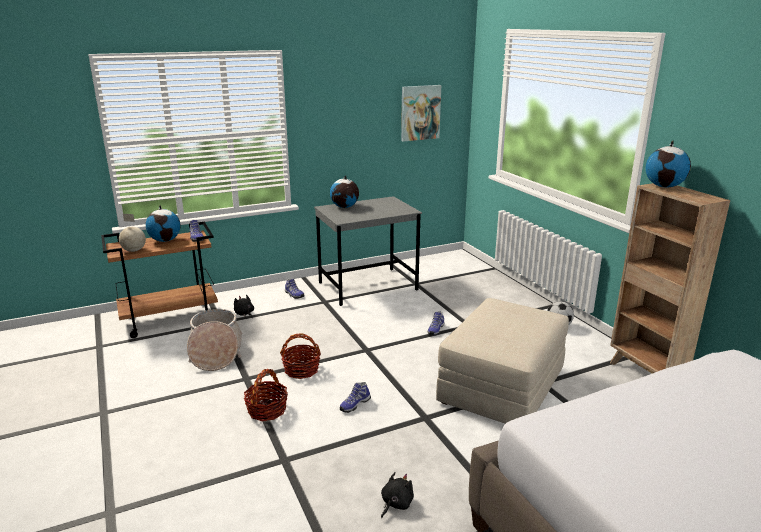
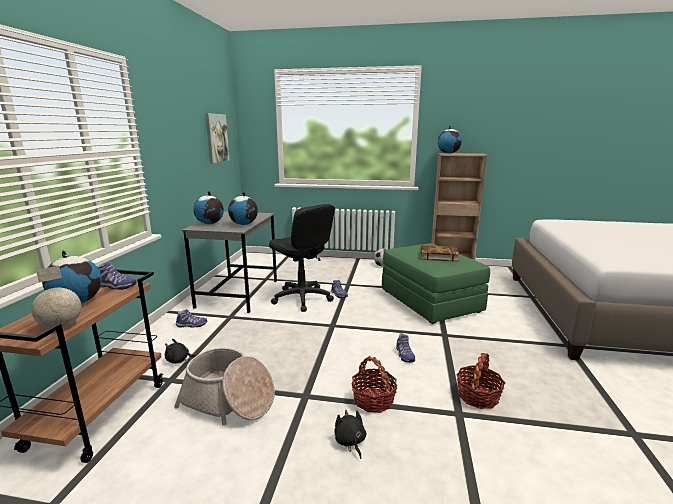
camera: 55 degrees left, 5 degrees down
basket [280,333,321,379] -> basket moved to [457,353,505,409]
black plush toy [381,472,414,518] -> black plush toy moved to [334,410,366,459]
beige ottoman [436,298,569,424] -> green ottoman [382,243,490,324]
none -> globe [228,192,258,225]
none -> black office chair [269,204,335,312]
none -> book [421,245,459,262]

